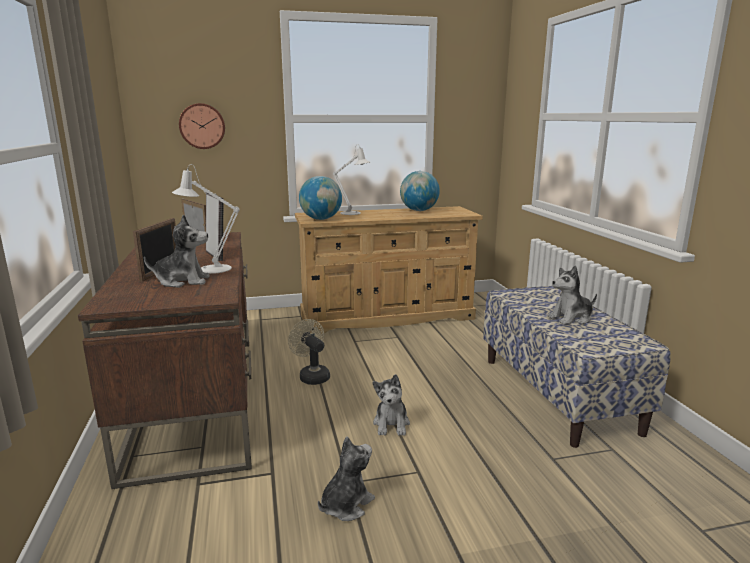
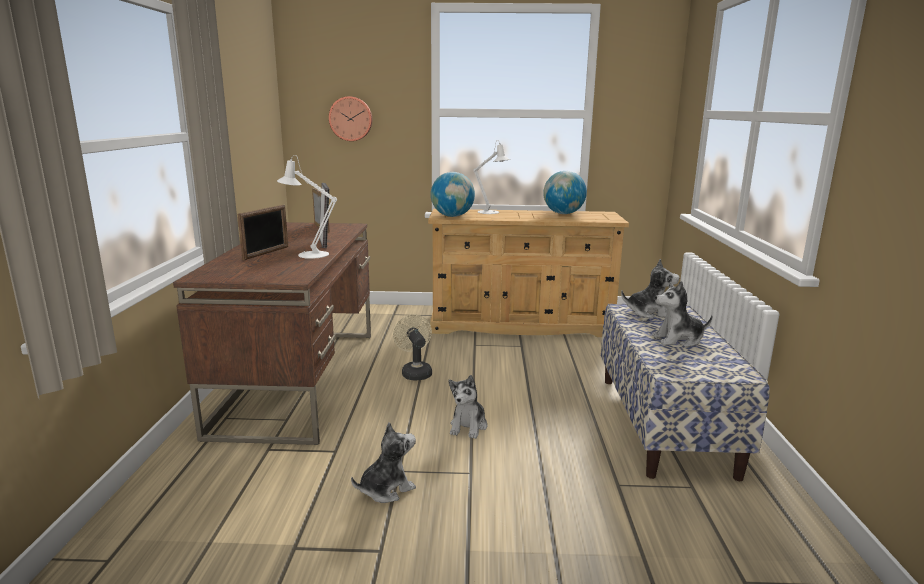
camera: 15 degrees right, 0 degrees up
plush toy [144,215,210,288] -> plush toy moved to [621,259,680,319]

